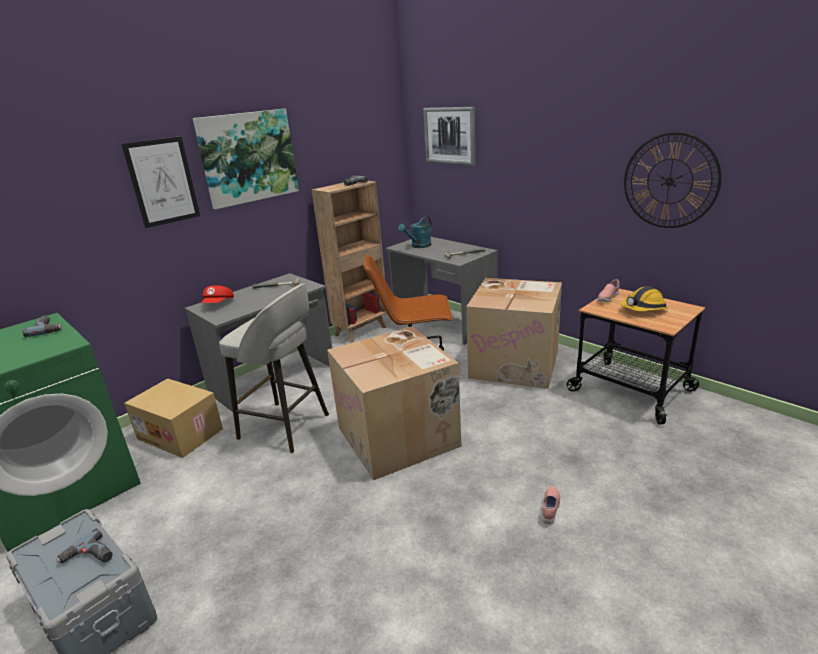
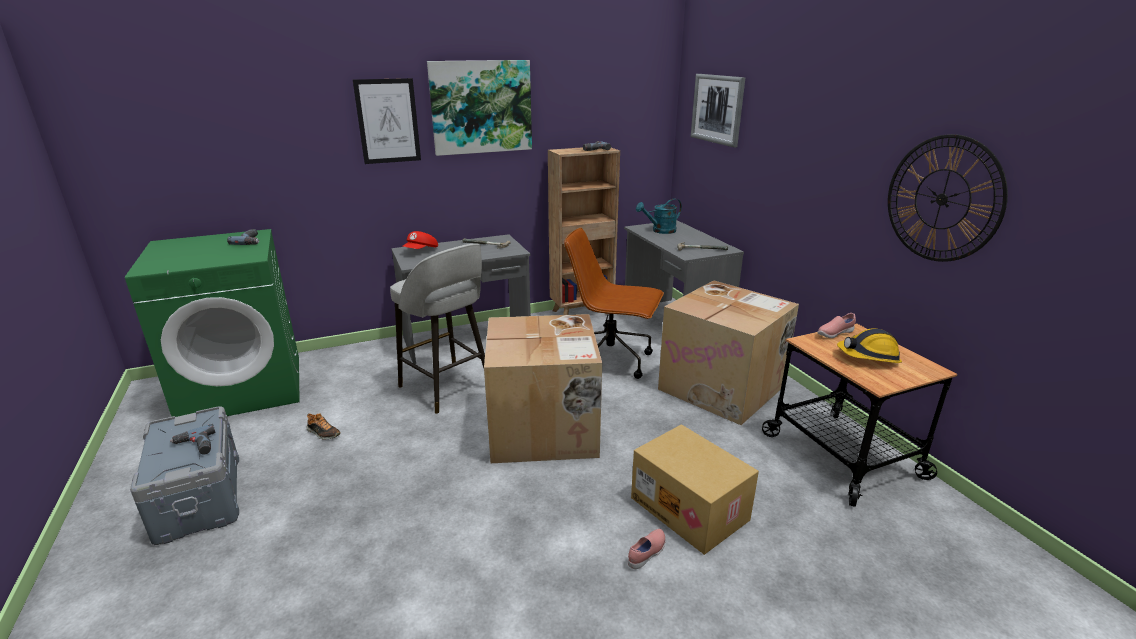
camera: 20 degrees right, 0 degrees up
cardboard box [124,378,223,458] -> cardboard box moved to [631,424,759,555]
none -> shoe [307,413,341,440]

